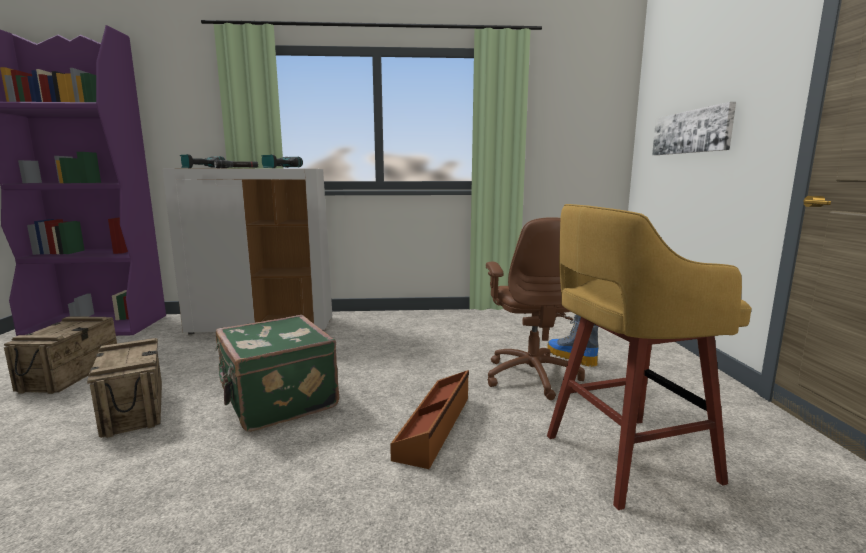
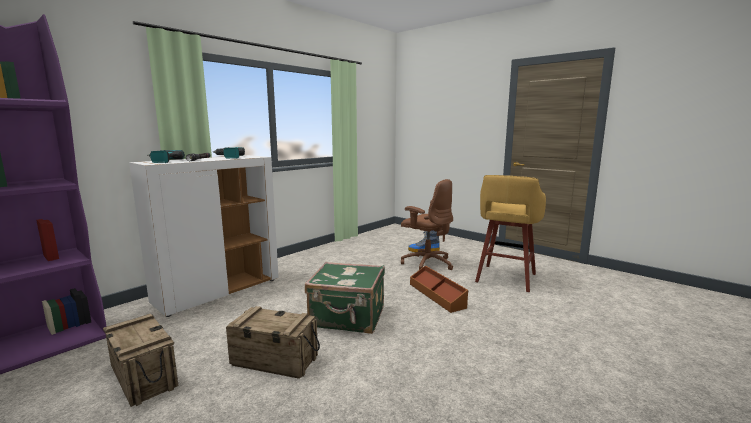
camera: 45 degrees left, 0 degrees up
picture [652,102,736,155] -> none

